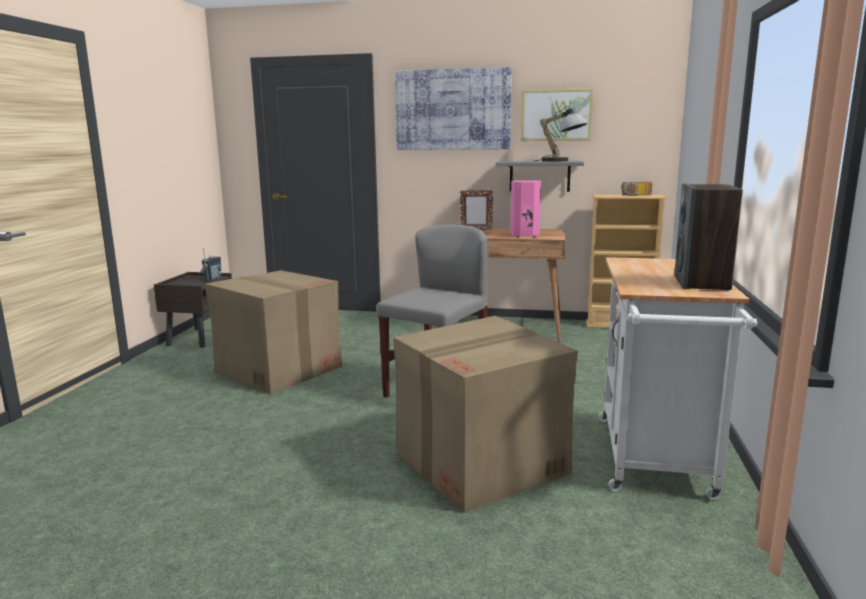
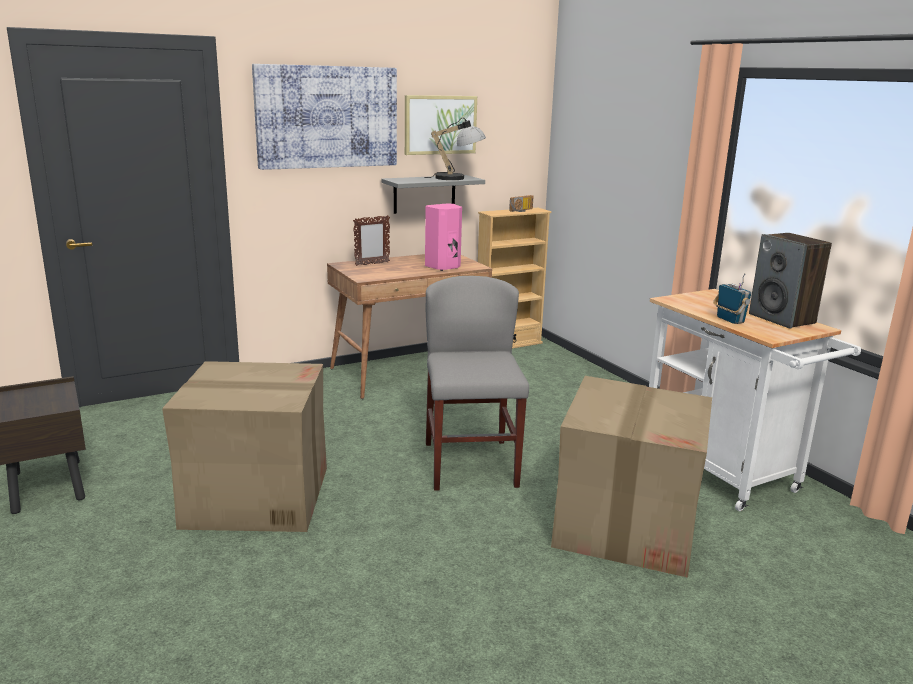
camera: 40 degrees left, 5 degrees up
radio [200,248,221,281] -> radio moved to [713,273,751,324]

